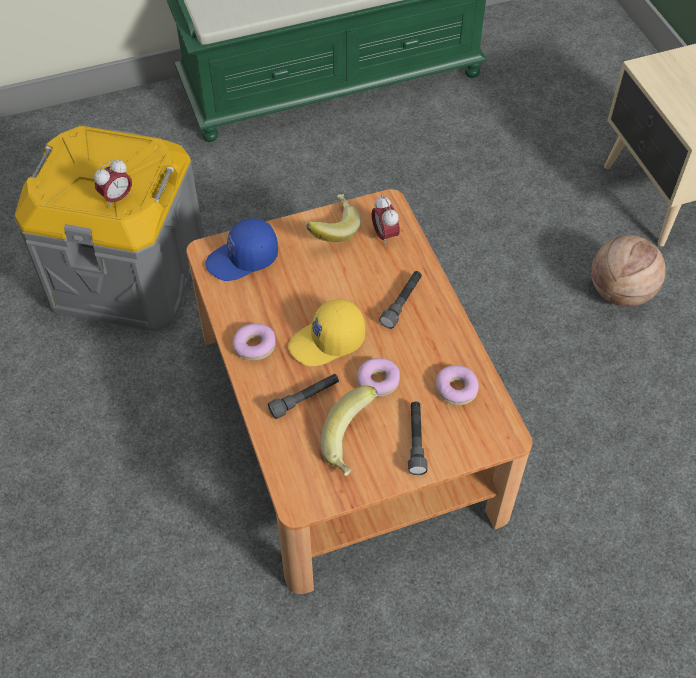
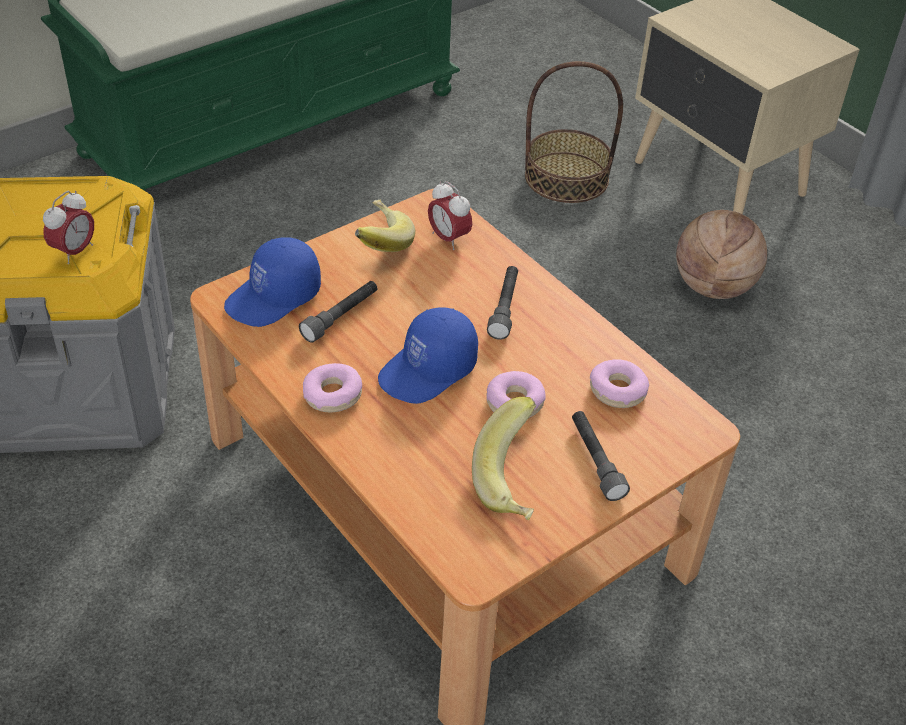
camera: 20 degrees left, 10 degrees down
grey flashlight [268,374,339,419] -> grey flashlight moved to [299,281,377,343]
yellow cap [288,299,365,366] -> blue cap [378,307,478,404]
none -> basket [525,61,623,203]

